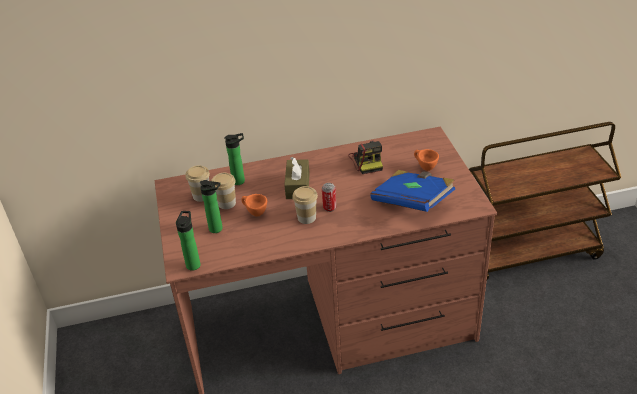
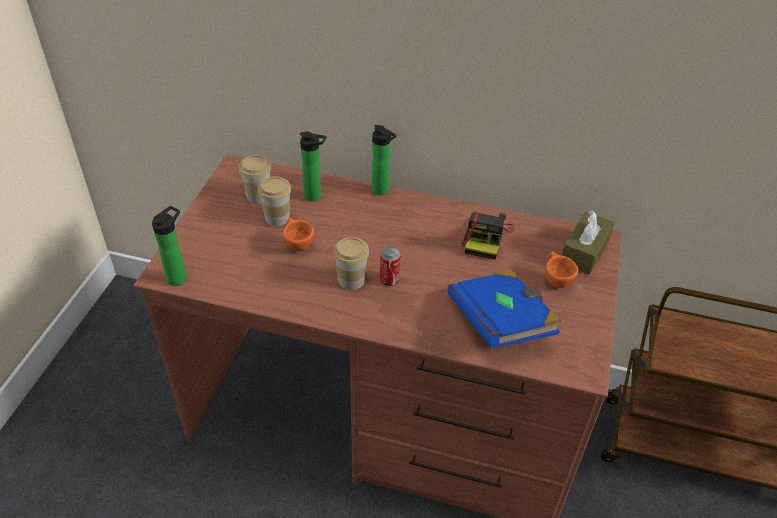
camera: 25 degrees right, 5 degrees up
bottle [200,180,223,233] -> bottle moved to [372,125,397,195]
brown tissue box [284,157,310,199] -> brown tissue box moved to [562,210,615,275]

